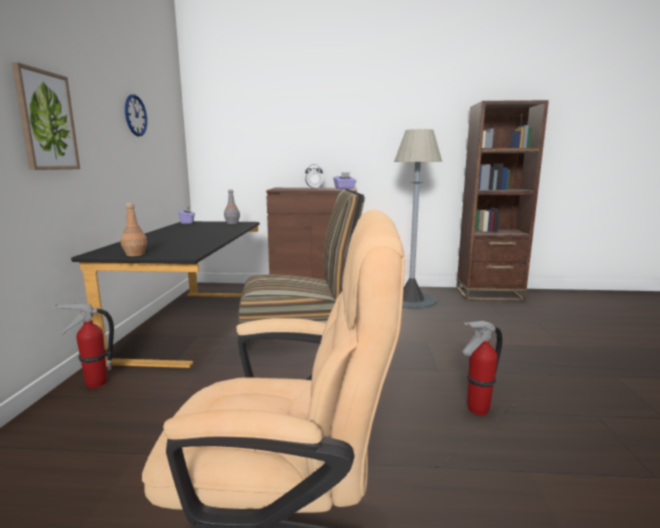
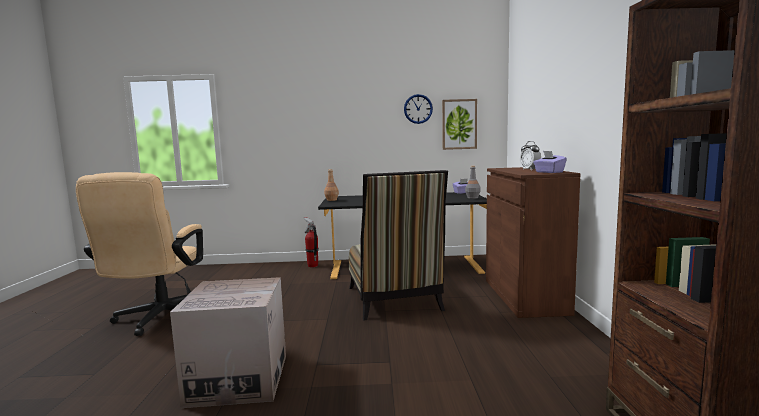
camera: 85 degrees right, 5 degrees down
picture [11,62,80,170] -> picture moved to [442,99,477,150]
grey floor lamp [394,129,442,309] -> none
fire extinguisher [462,321,502,415] -> cardboard box [170,277,286,408]

